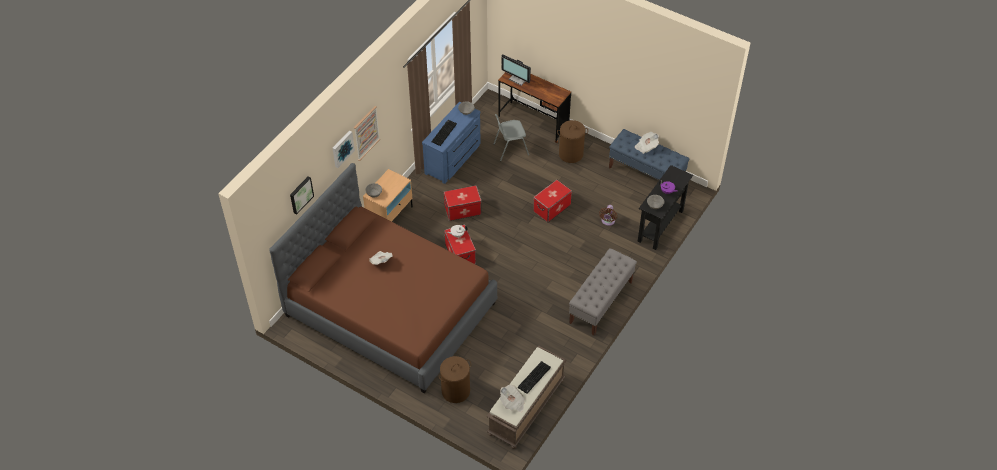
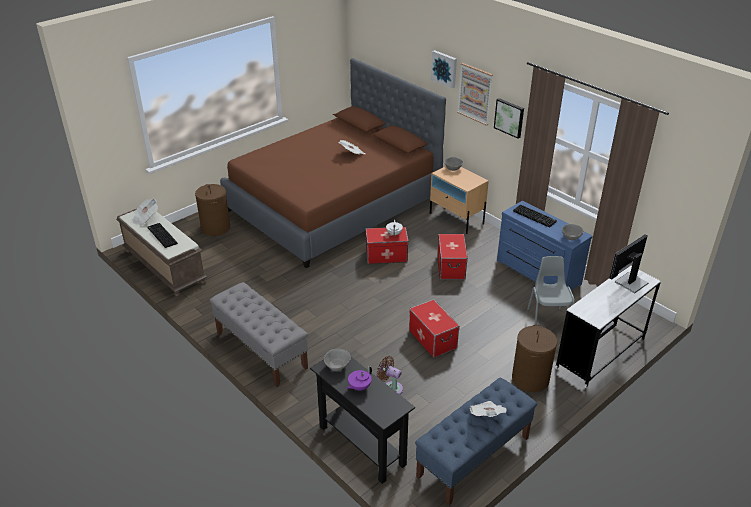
camera: 105 degrees right, 15 degrees down
picture [290,176,314,215] -> picture moved to [494,98,524,139]
brown desk [498,72,571,143] -> white desk [555,266,661,388]

